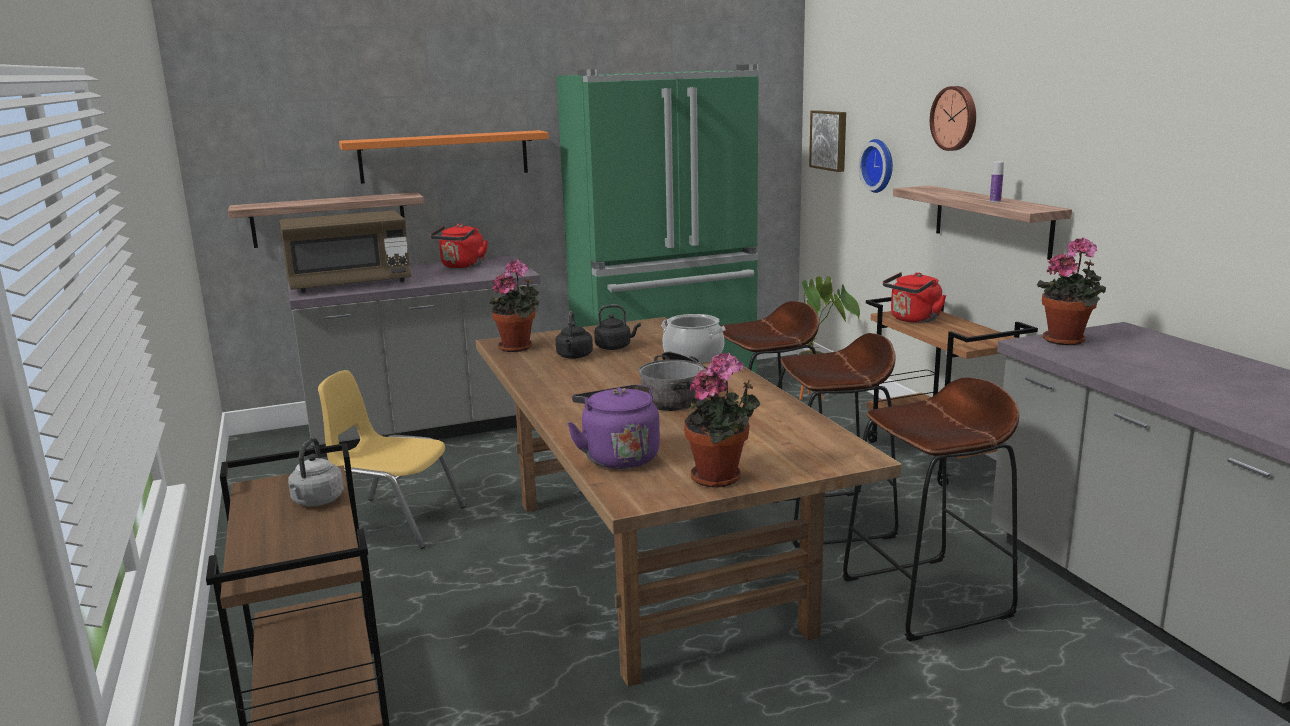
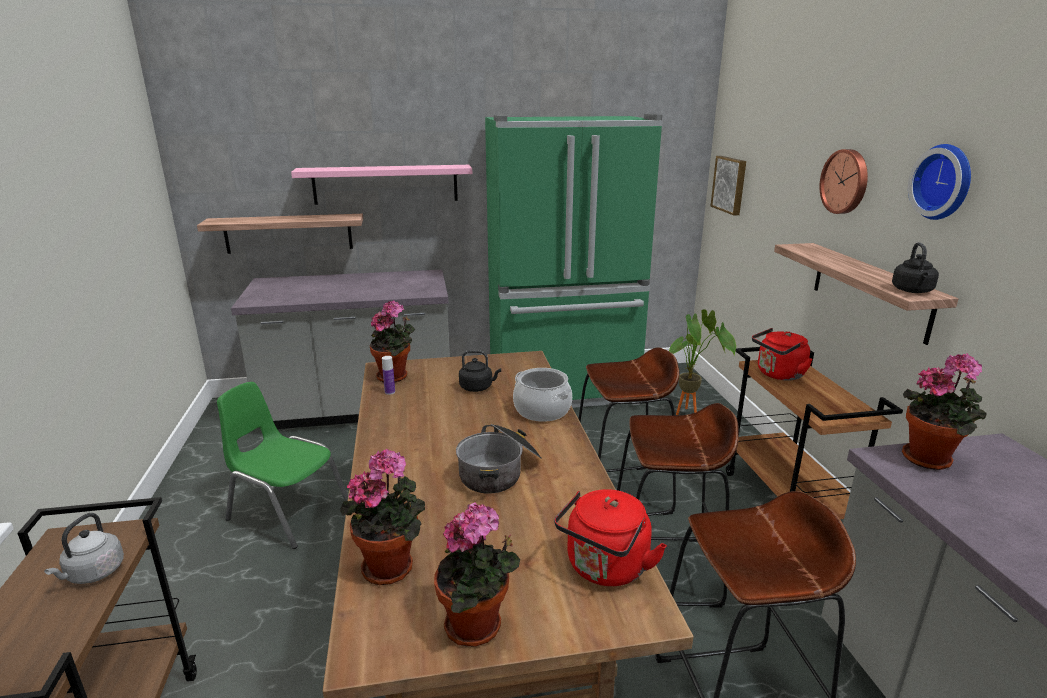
camera: 10 degrees right, 5 degrees up
brown microwave [279,211,411,292] -> none
yellow chair [318,370,466,549] -> green chair [217,382,348,549]
orange shelf [339,130,549,184] -> pink shelf [291,165,472,205]
red kettle [430,224,488,269] -> red kettle moved to [554,489,667,586]
black kettle [556,311,593,359] -> black kettle moved to [892,242,939,293]
purple kettle [567,384,660,469] -> potted plant [340,449,425,585]
wall clock [858,139,893,193] -> wall clock moved to [908,144,971,220]
bottle [990,162,1004,202] -> bottle moved to [382,356,395,395]

